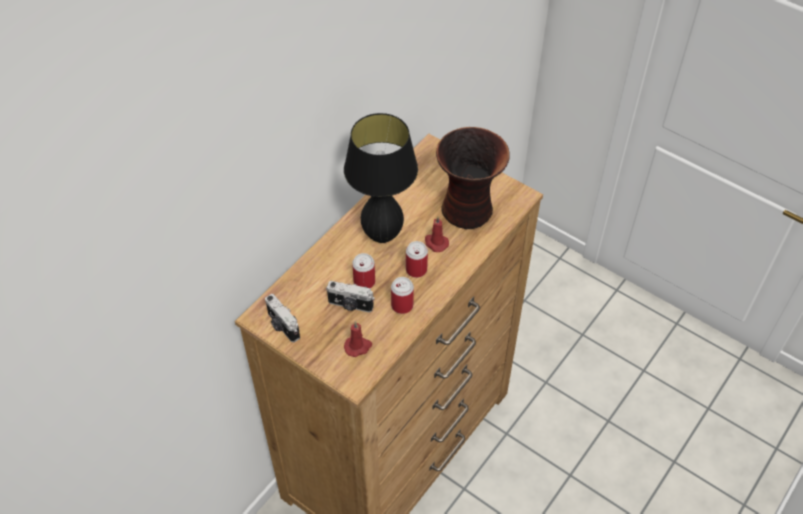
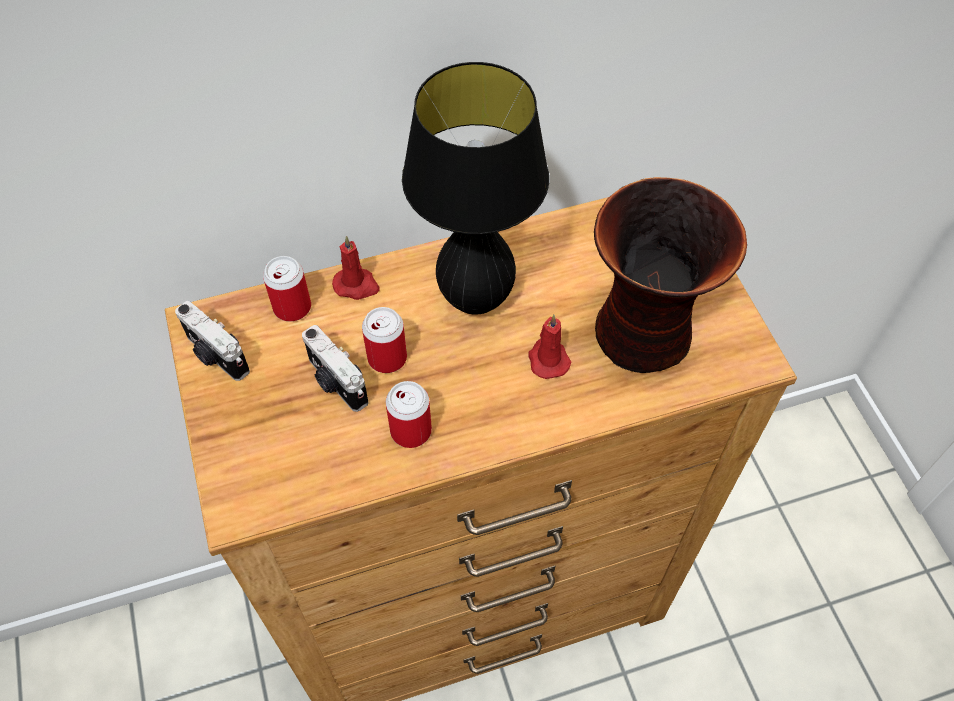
camera: 35 degrees right, 5 degrees up
camera [265,294,300,342] -> camera turned 45 degrees counterclockwise [175,301,250,381]
red candle [344,321,372,357] -> red candle moved to [332,236,379,300]
can [406,241,428,278] -> can moved to [263,256,311,322]

